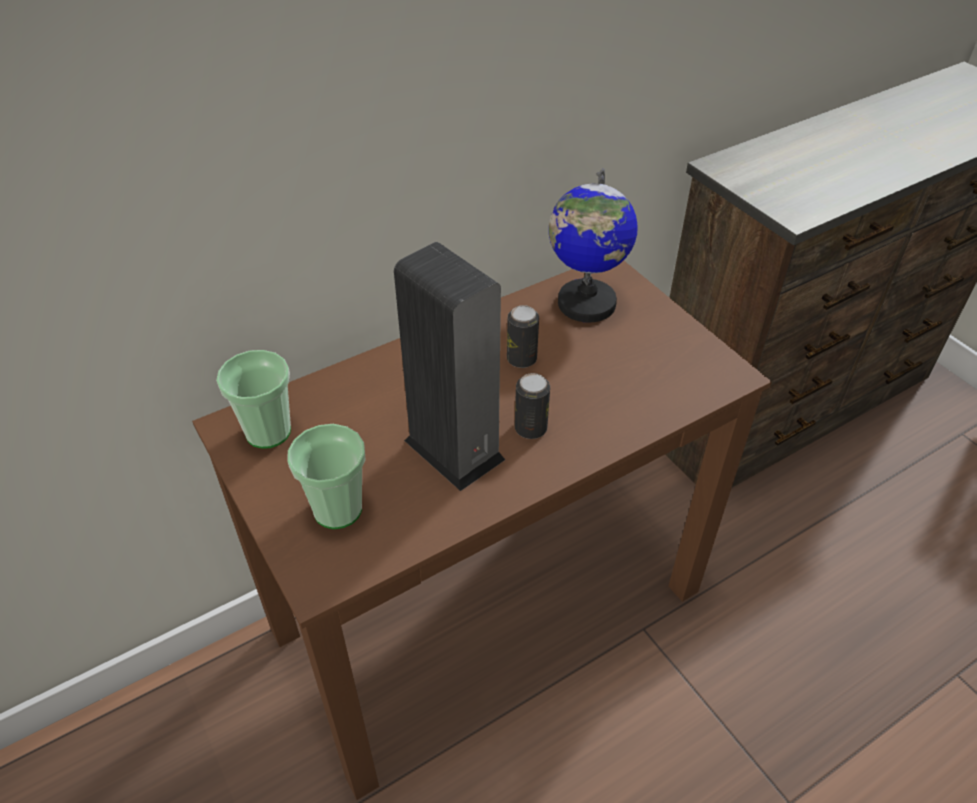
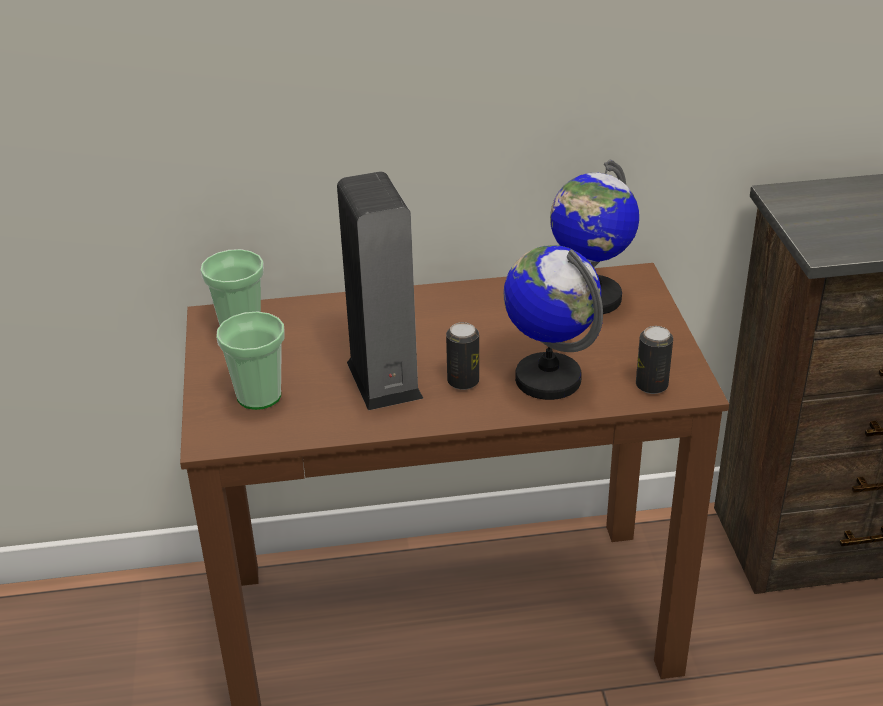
camera: 25 degrees right, 10 degrees down
can [507,305,539,368] -> can moved to [636,326,673,394]
none -> globe [504,245,603,400]

